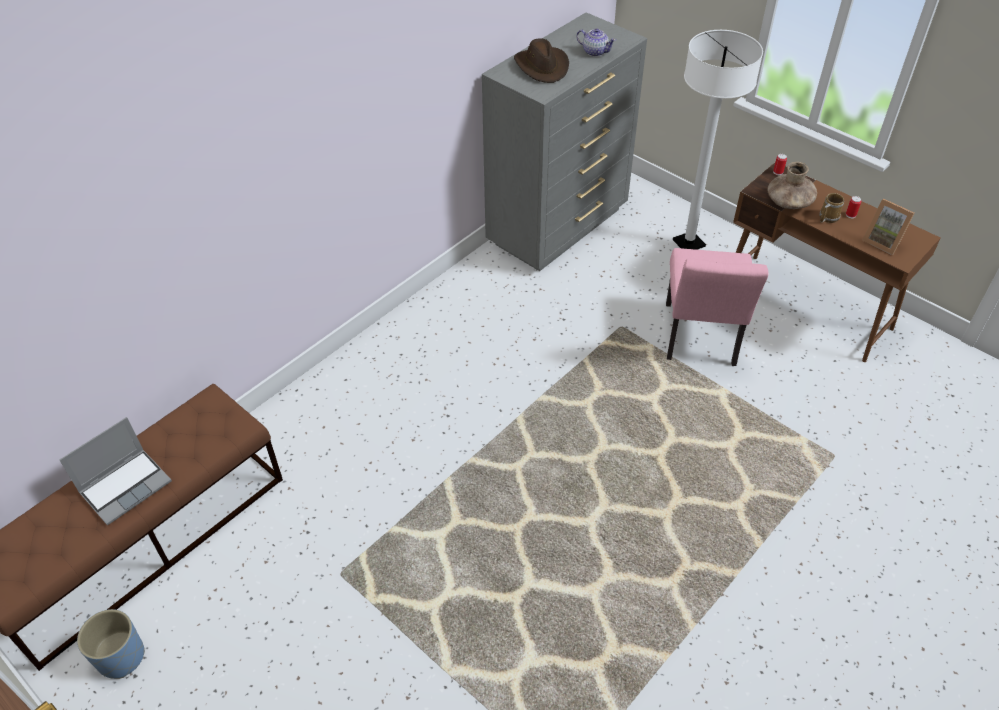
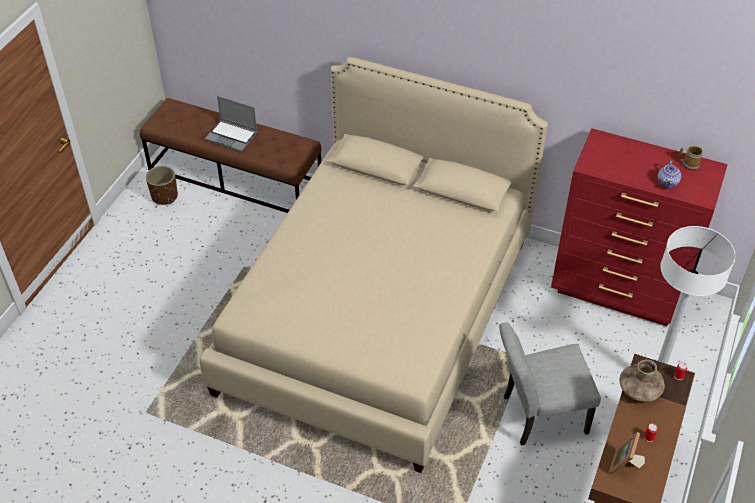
camera: 70 degrees right, 0 degrees up
blue planter [77,609,145,679] -> brown planter [146,166,178,205]
grey dresser [482,12,647,271] -> red dresser [551,128,728,326]
brown hat [514,38,569,83] -> none
pink chair [666,248,769,366] -> grey chair [499,322,601,446]
mug [819,193,844,223] -> mug moved to [678,146,703,170]
none -> beige bed [200,57,548,473]

